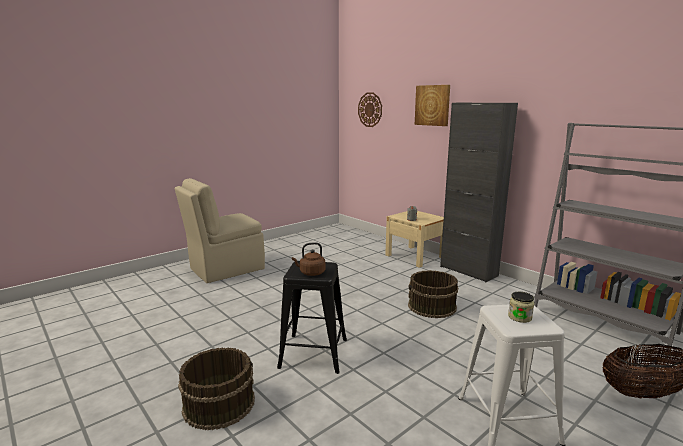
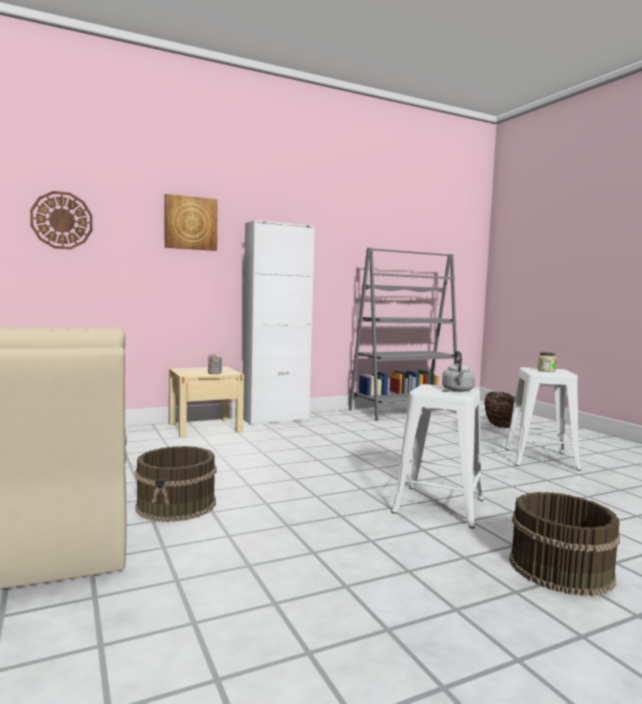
camera: 75 degrees left, 10 degrees down
black stool [277,261,347,374] -> white stool [391,384,484,528]
brown kettle [292,242,325,276] -> grey kettle [442,351,475,392]
brown bucket [408,270,458,318] -> brown bucket moved to [135,446,216,522]
black cabinet [440,103,518,282] -> white cabinet [243,220,315,425]

